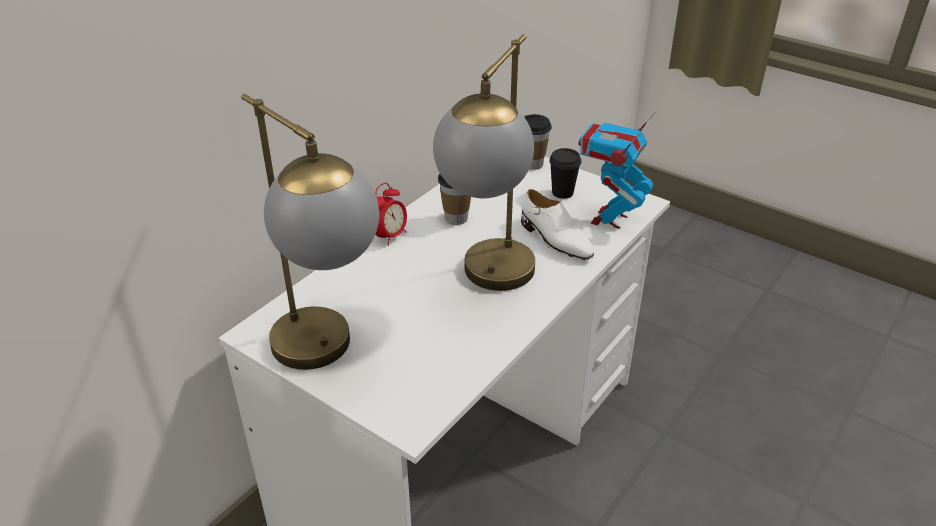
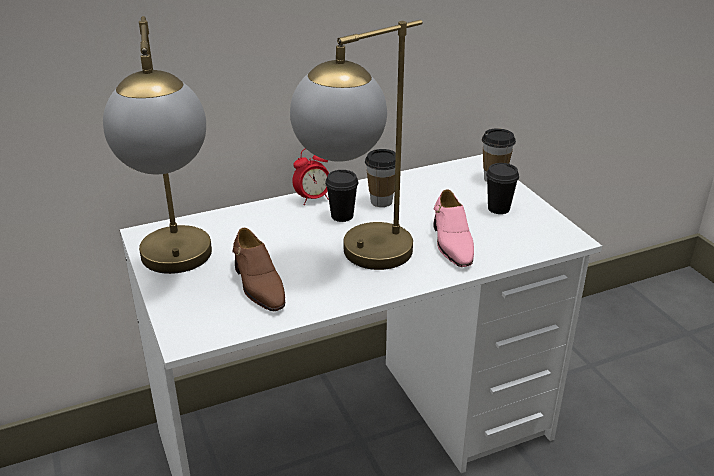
camera: 30 degrees right, 5 degrees down
white shoe [521,189,594,260] -> pink shoe [433,189,474,267]
toy robot [578,112,655,229] -> none
none -> brown shoe [232,228,285,311]
none -> black cup [325,170,358,222]

